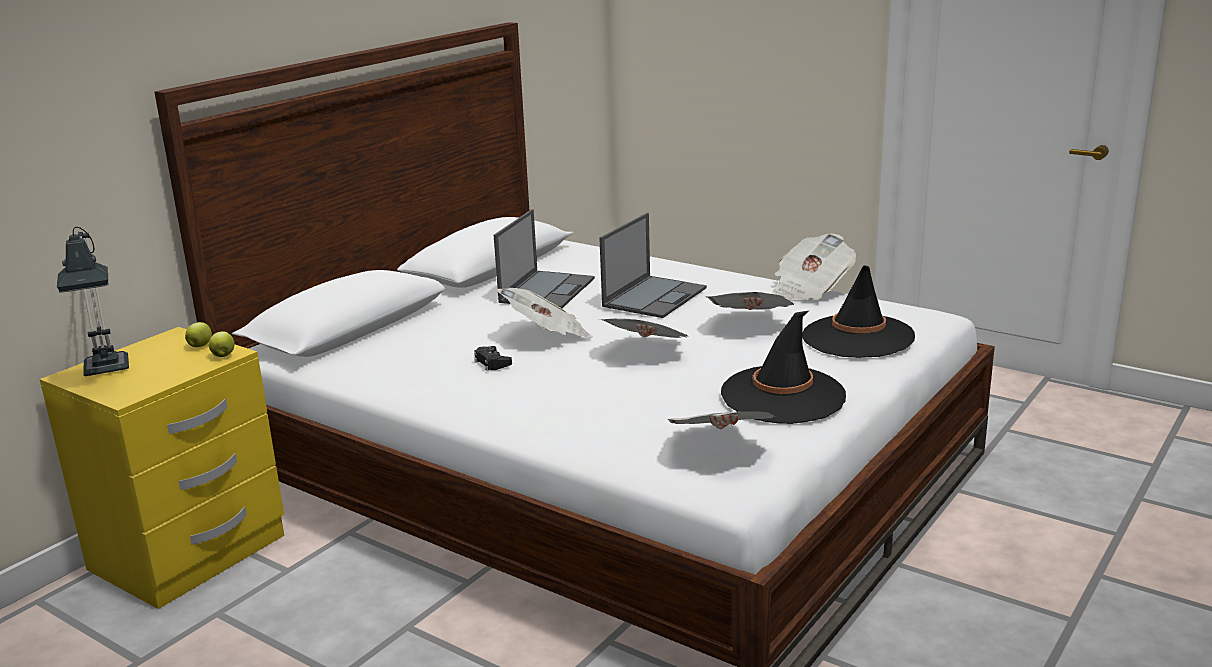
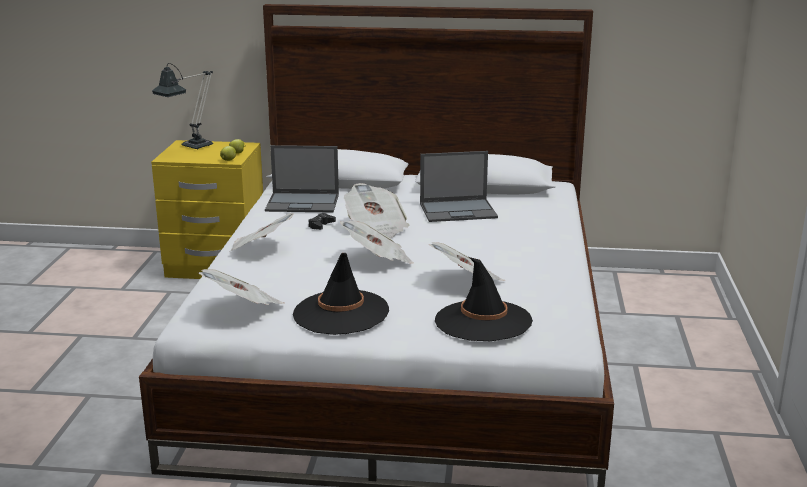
camera: 60 degrees right, 0 degrees up
laptop [599,213,707,318] -> laptop moved to [265,145,339,213]
newspaper [772,233,856,300] -> newspaper moved to [229,213,294,252]

